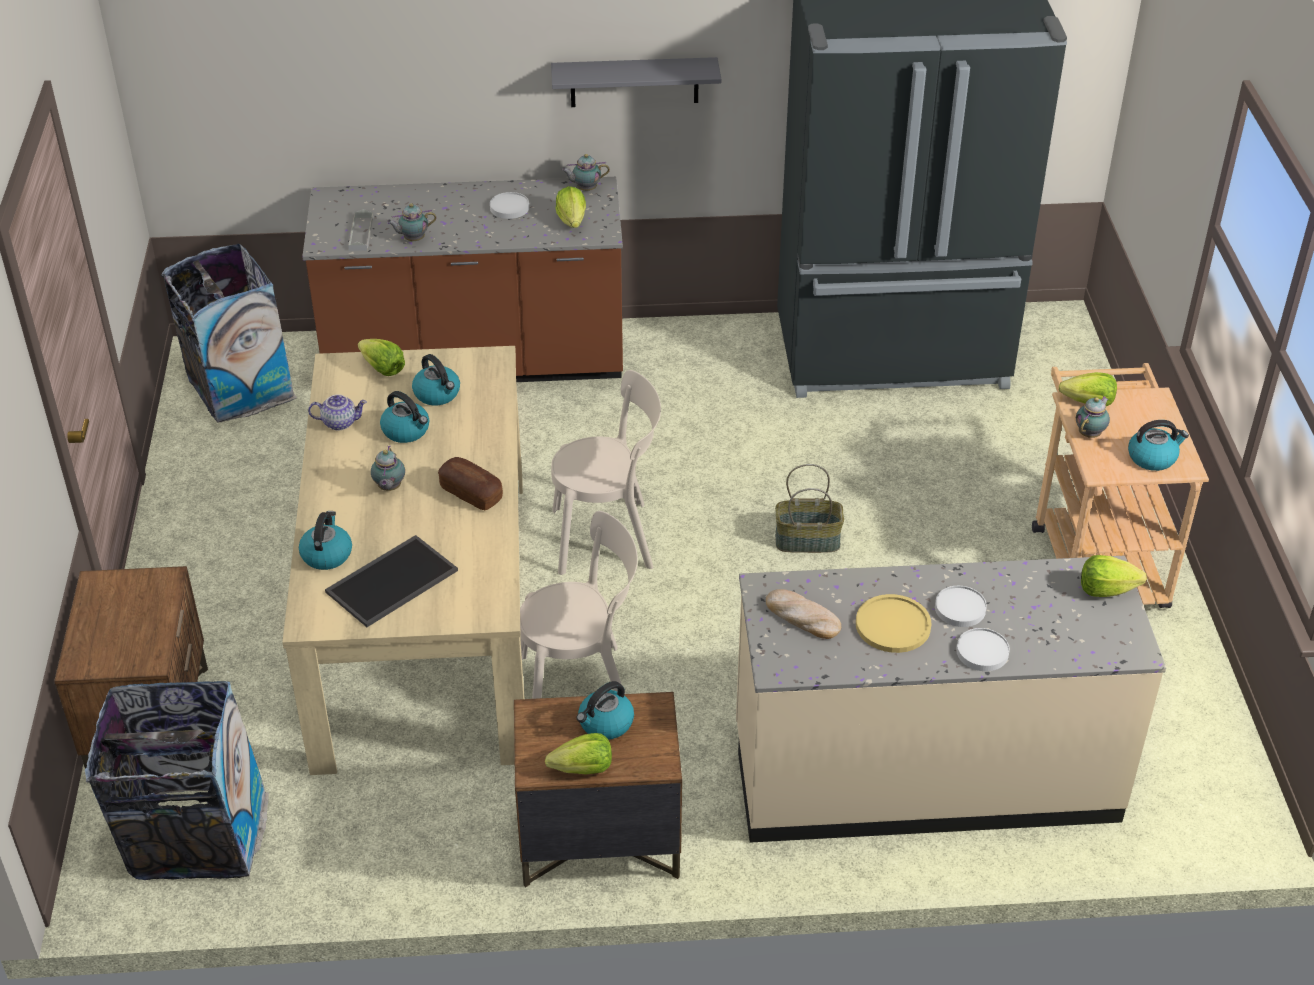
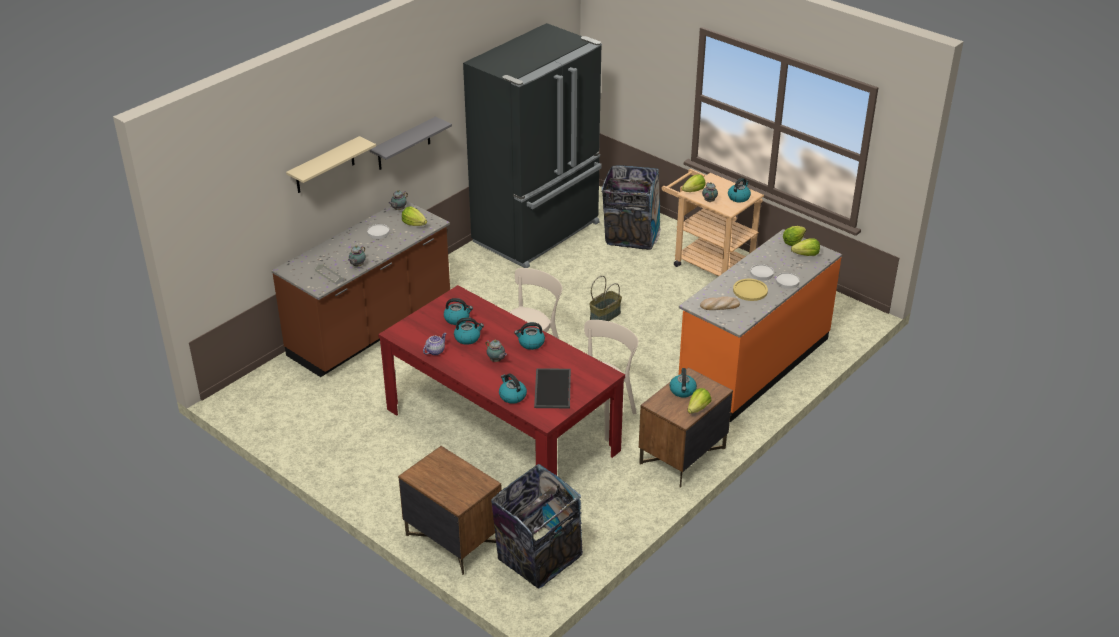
camera: 45 degrees left, 5 degrees down
trash can [161,244,297,422] -> trash can moved to [602,165,661,250]
beige dining table [282,346,525,775] -> red dining table [378,285,625,475]
lettuce [358,339,405,376] -> lettuce moved to [791,238,820,256]
bread [438,457,503,511] -> kettle [514,322,545,350]
beige counter [736,556,1166,843] -> orange counter [679,229,842,422]
none -> beige shelf [286,136,376,193]

